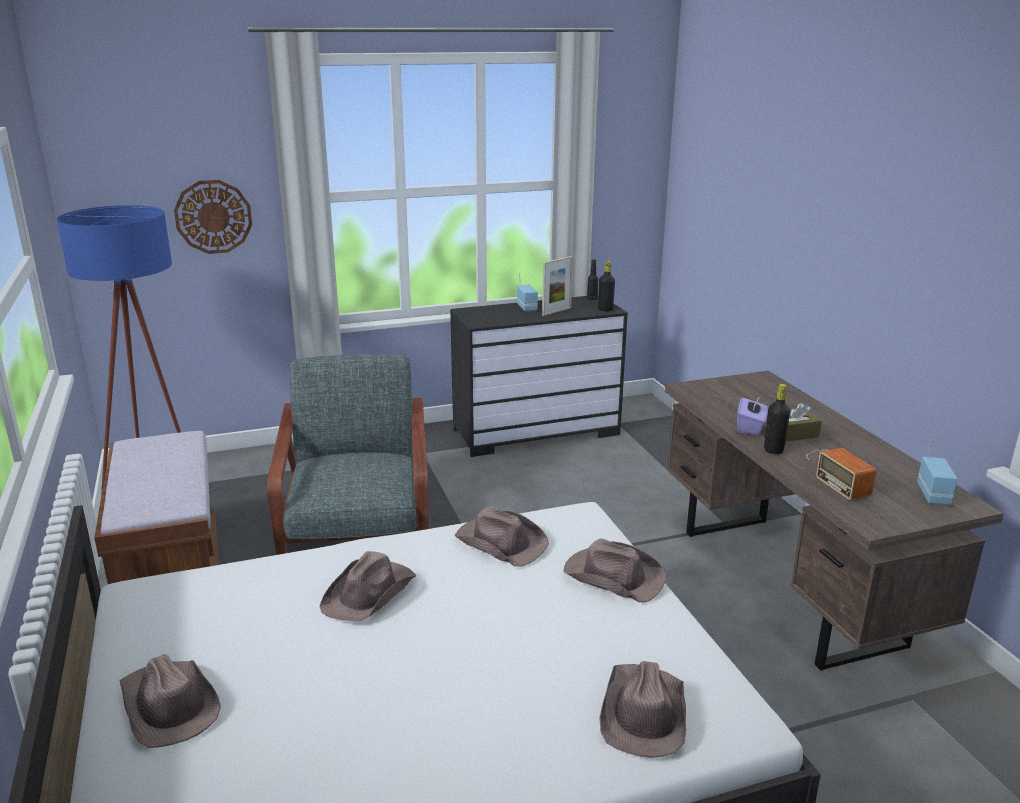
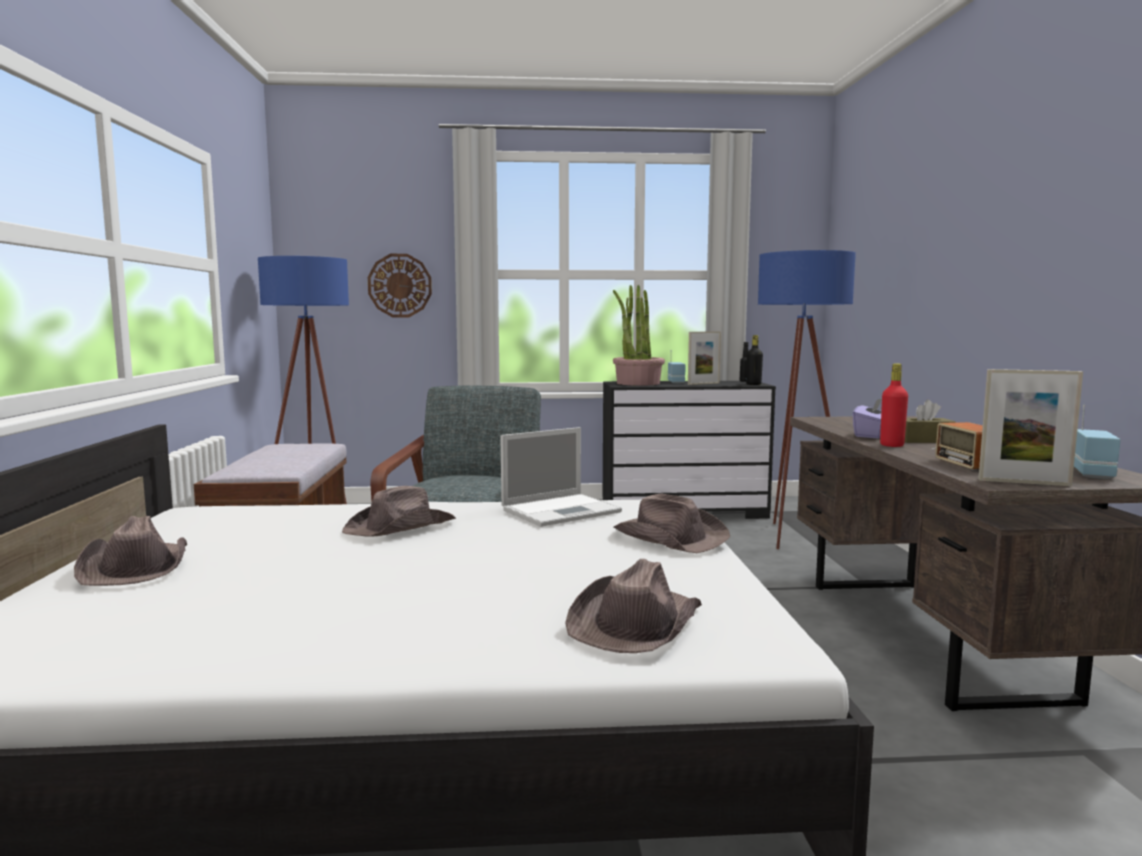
camera: 15 degrees right, 15 degrees down
brown hat [455,506,549,567] -> laptop [501,427,622,527]
black bottle [764,384,790,454] -> red bottle [880,363,908,447]
none -> potted plant [613,285,665,386]
none -> blue floor lamp [758,250,856,549]
none -> picture frame [978,369,1083,486]

